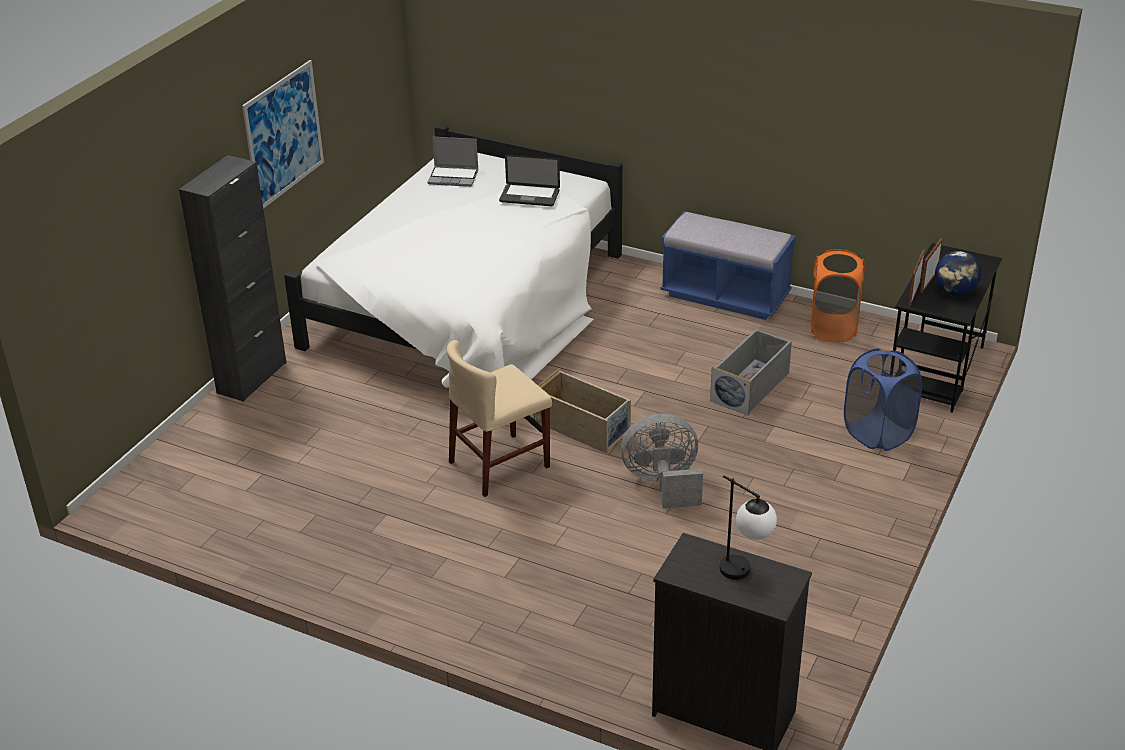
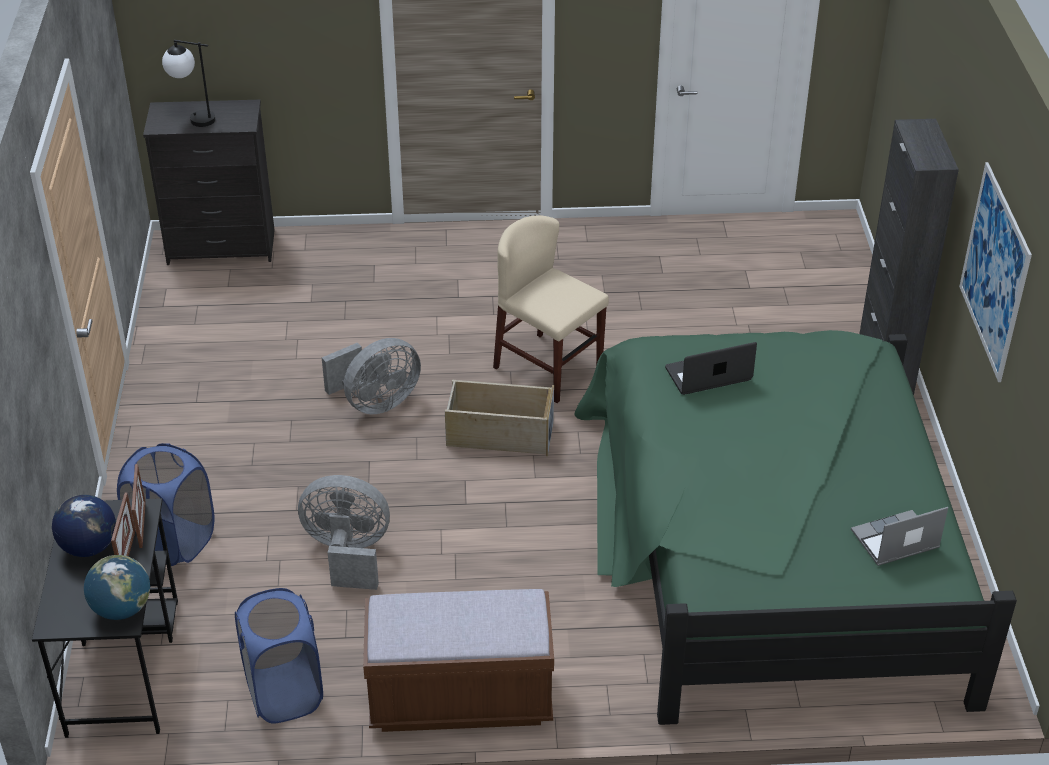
camera: 150 degrees right, 5 degrees up
white bed [284,124,622,388] -> green bed [574,330,1017,725]
beige chair [447,340,552,497] -> beige chair turned 75 degrees counterclockwise [493,215,609,403]
laptop [499,155,560,206] -> laptop moved to [665,342,757,395]
blue bench [661,211,796,320] -> brown bench [363,589,554,732]
grey storage box [710,329,792,416] -> grey fan [298,475,390,590]
orange laundry basket [811,249,865,342] -> blue laundry basket [235,588,323,724]
none -> globe [84,555,150,620]

